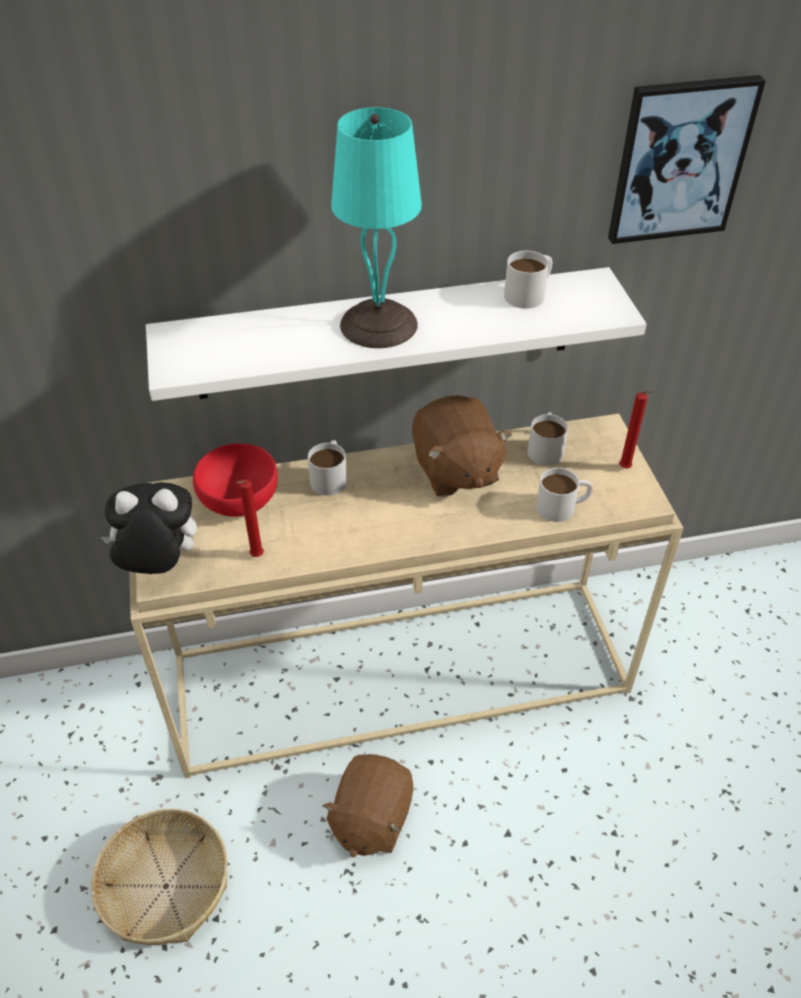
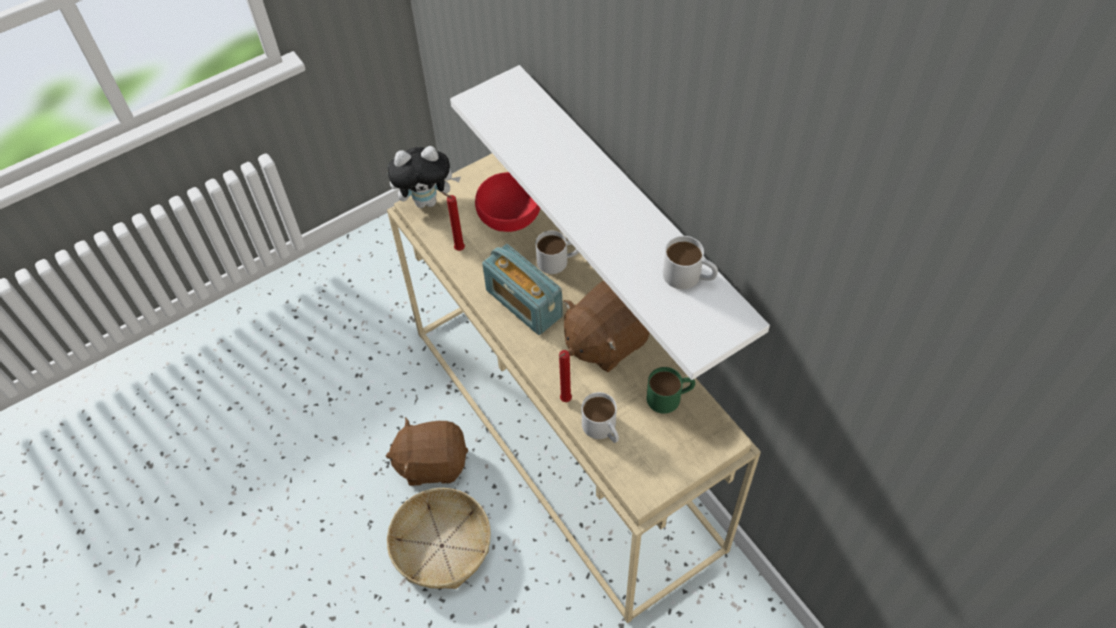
camera: 70 degrees right, 10 degrees up
basket [91,809,228,945] -> basket moved to [387,488,491,589]
plush toy [100,482,197,574] -> plush toy turned 105 degrees clockwise [387,146,461,208]
turquoise table lamp [331,107,422,348] -> none
white mug [528,412,568,466] -> green mug [646,367,695,414]
picture [608,75,766,244] -> none
red candle [619,391,654,468] -> red candle moved to [559,350,572,402]
none -> radio [482,244,563,335]

